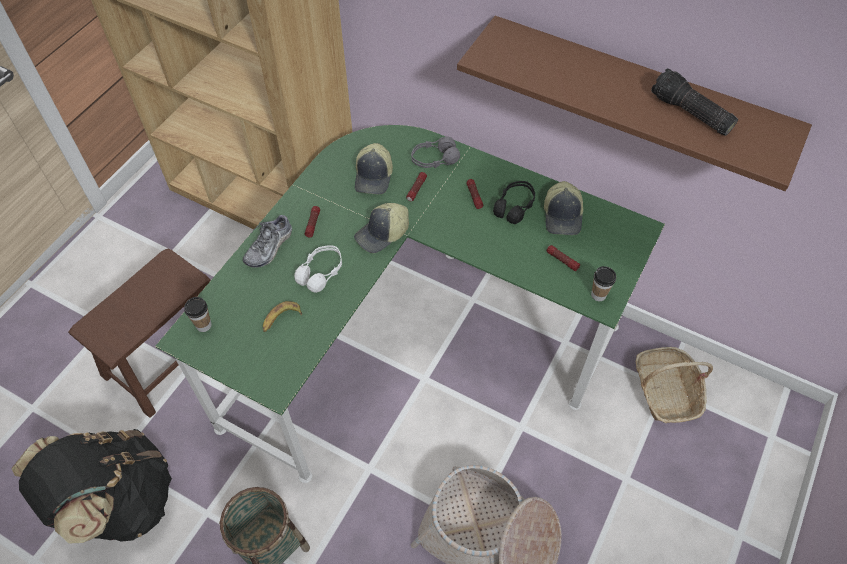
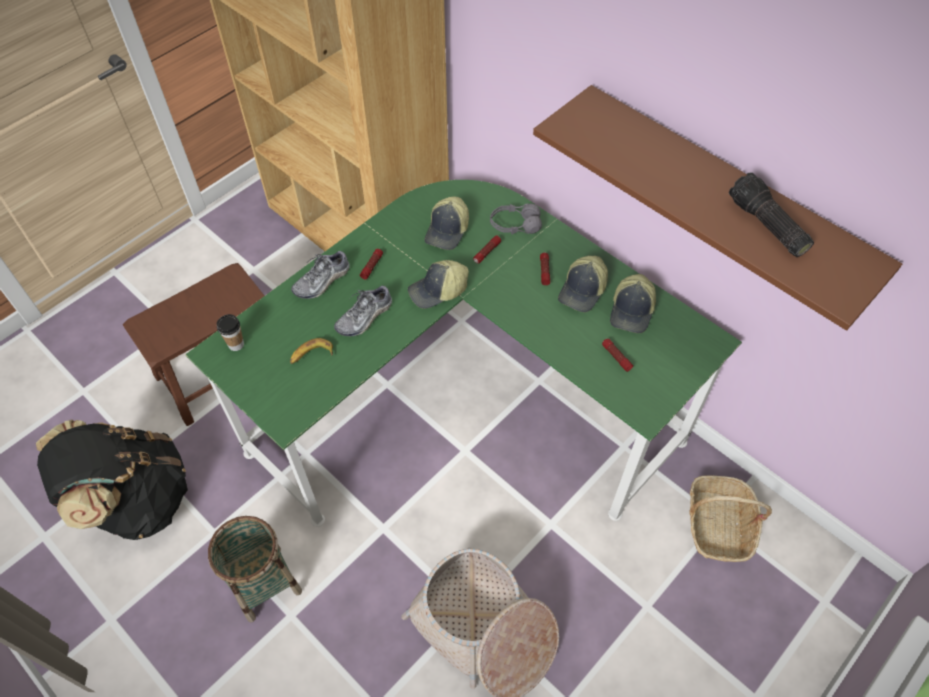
camera: 15 degrees right, 0 degrees up
white headphones [294,245,342,293] -> shoe [334,285,392,336]
black headphones [493,181,535,224] -> cap [558,256,608,312]
cup [591,266,616,301] -> none

